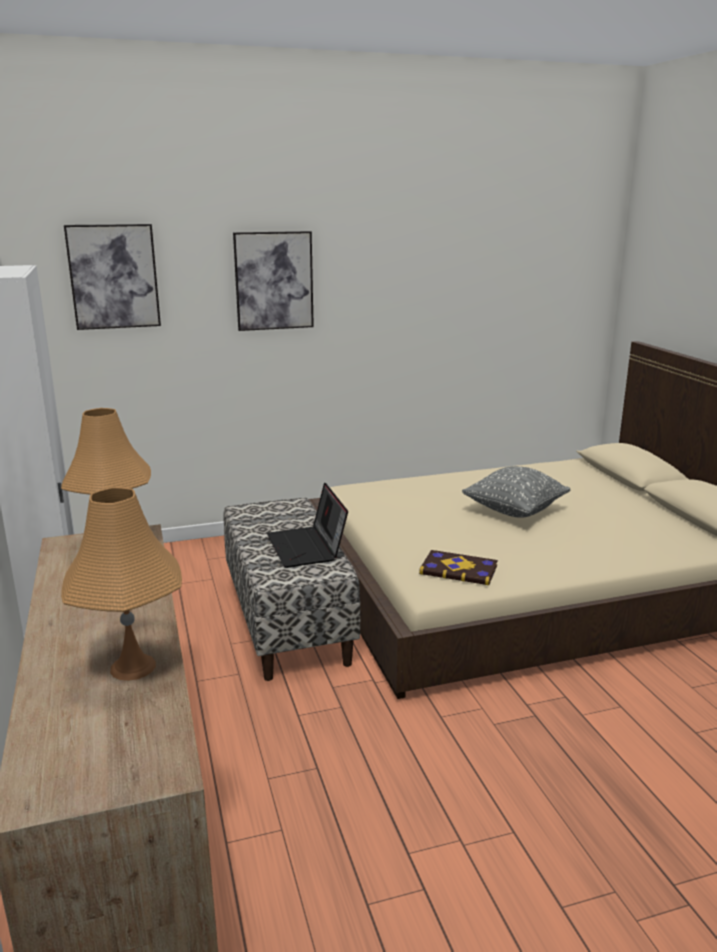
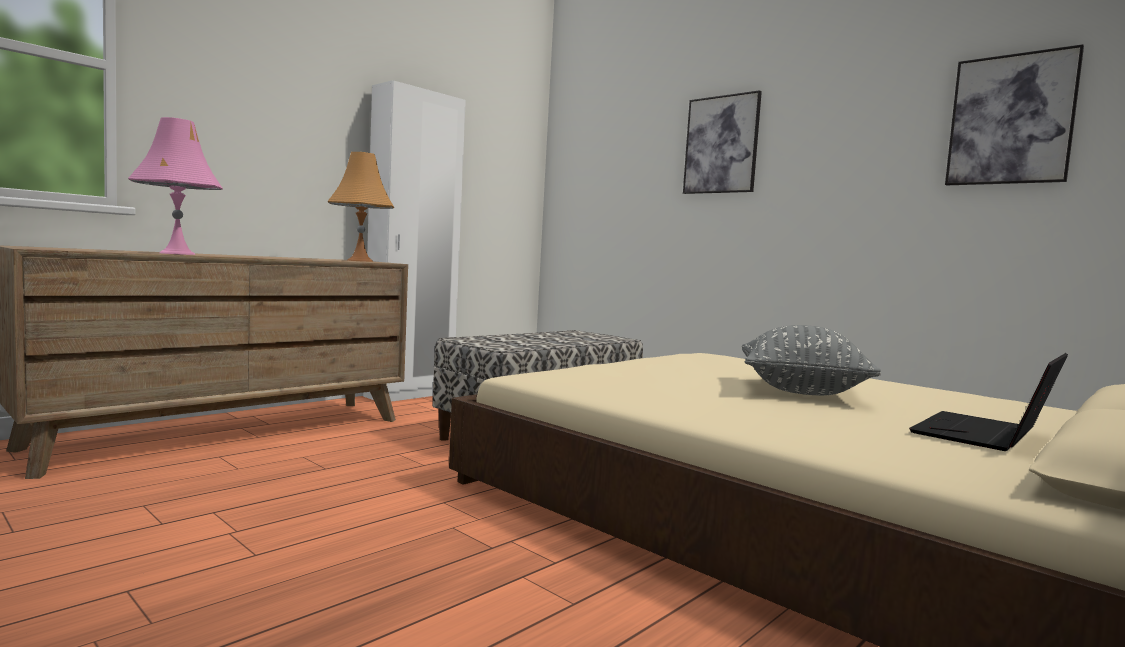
camera: 60 degrees right, 15 degrees down
orange table lamp [61,487,182,681] -> pink table lamp [128,117,223,255]
picture [64,224,161,330] -> picture moved to [945,44,1084,185]
laptop [267,482,348,568] -> laptop moved to [909,353,1068,451]
book [419,550,498,585] -> none

